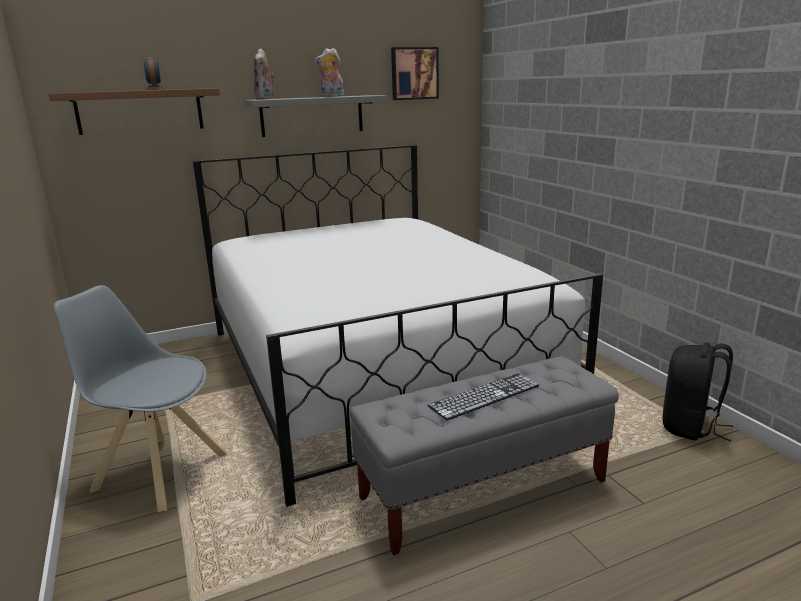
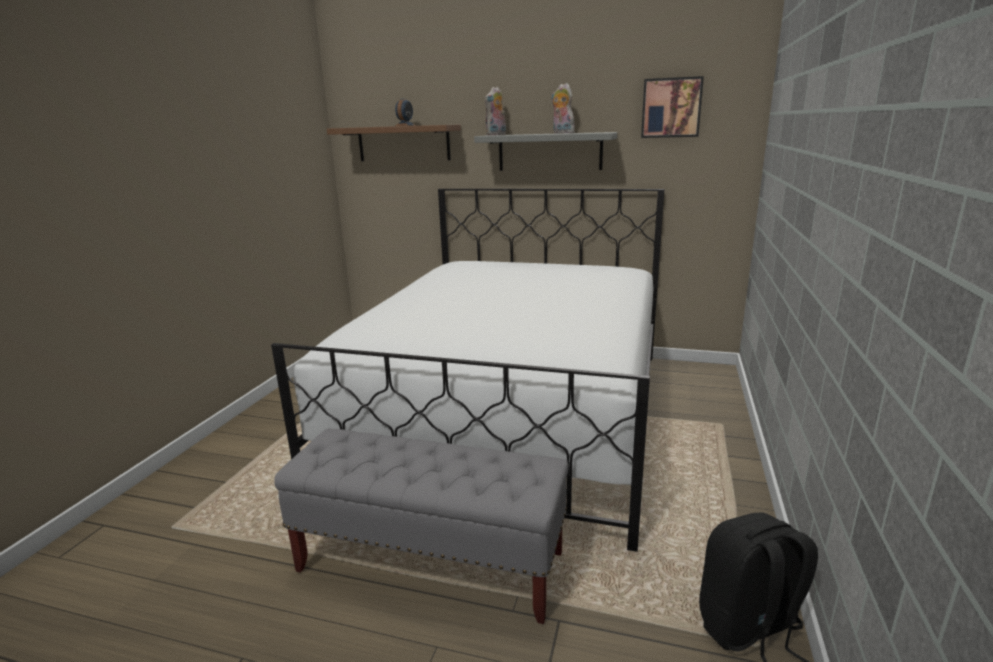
camera: 40 degrees right, 0 degrees up
grey chair [54,285,227,512] -> none
keyboard [427,374,539,421] -> none

